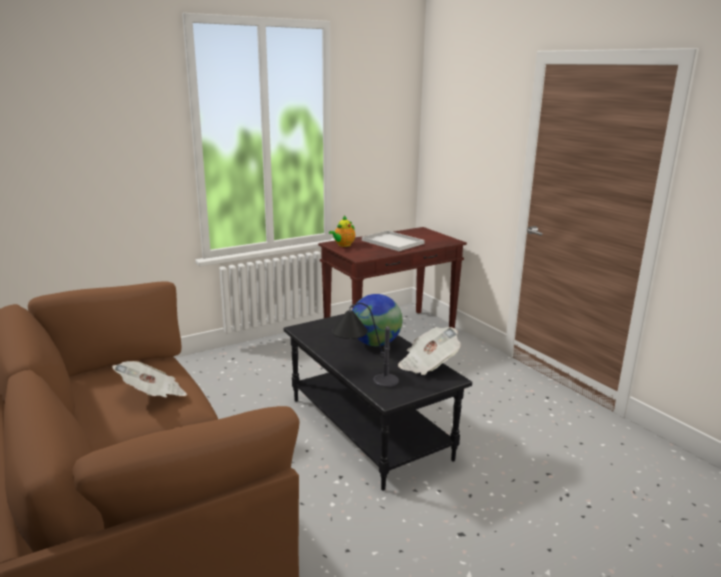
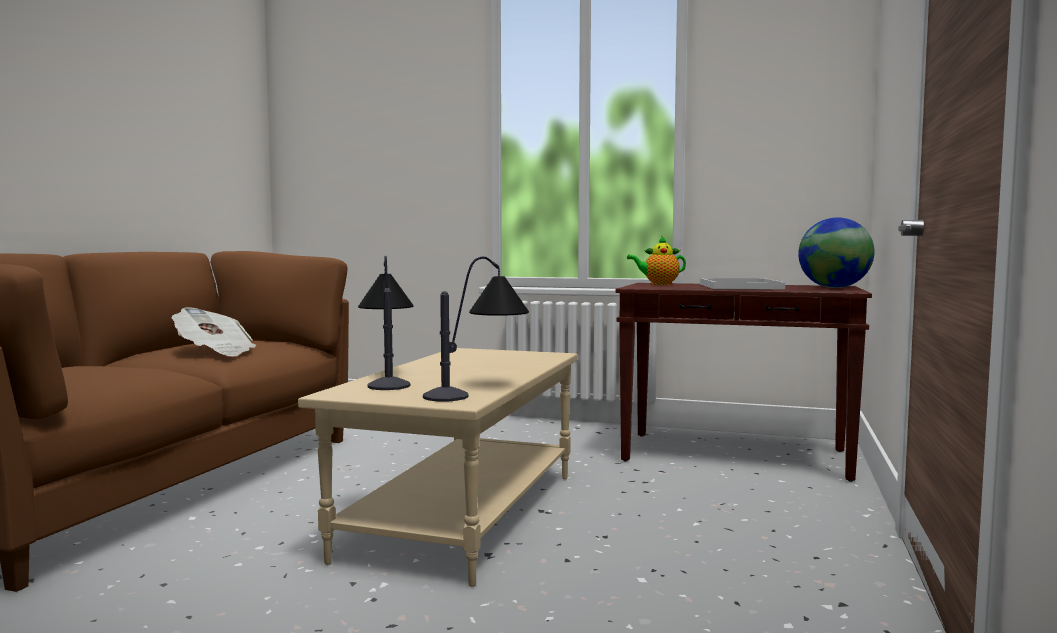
camera: 50 degrees right, 15 degrees down
black coffee table [284,314,472,491] -> beige coffee table [298,348,578,587]
globe [352,294,402,346] -> globe moved to [798,218,874,288]
newspaper [398,327,461,375] -> table lamp [423,257,529,402]

